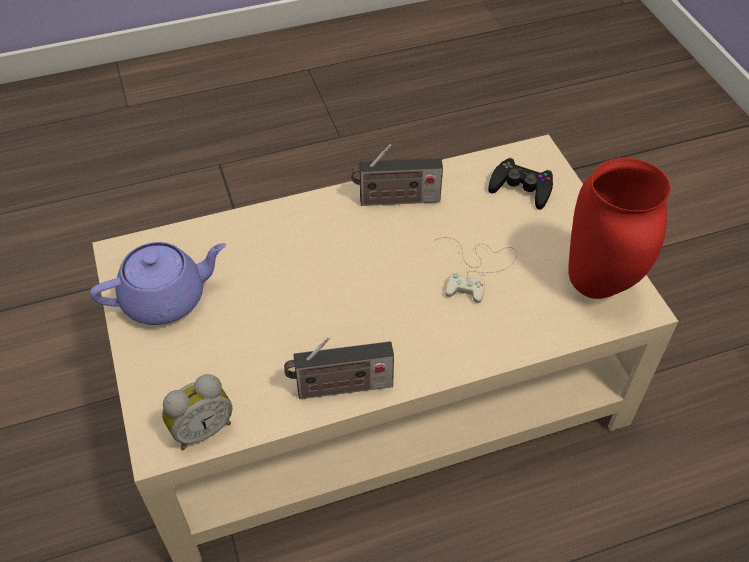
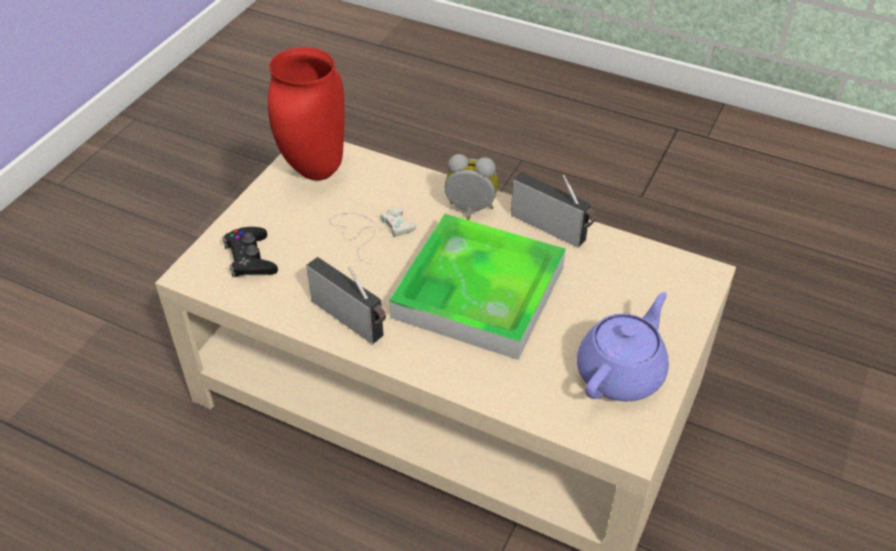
camera: 135 degrees left, 5 degrees down
purple teapot [90,242,226,325] -> purple teapot turned 105 degrees clockwise [577,292,669,401]
alarm clock [162,374,232,450] -> alarm clock moved to [444,154,498,220]
none -> tray [389,214,566,360]

